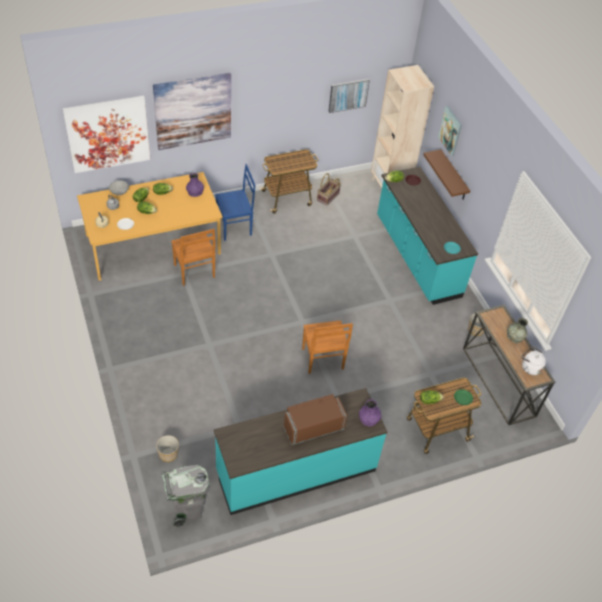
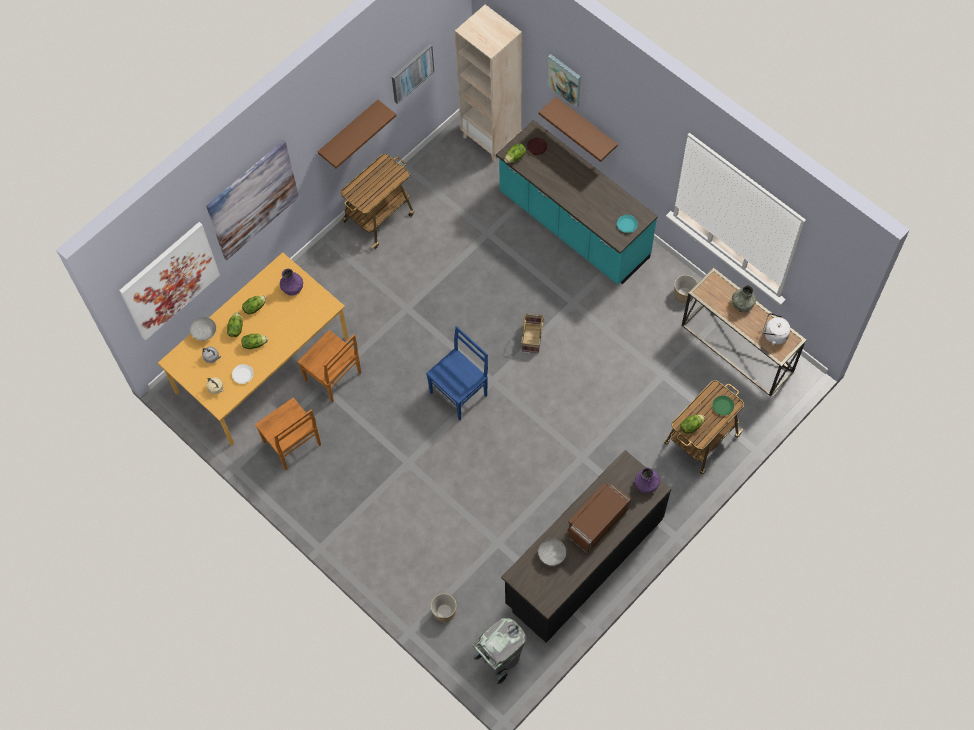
camera: 20 degrees left, 15 degrees up
turquoise counter [214,388,387,515] -> black counter [501,450,671,643]
blue chair [215,164,255,241] -> blue chair moved to [426,326,488,420]
brown chair [302,320,353,374] -> brown chair moved to [255,397,321,470]
basket [317,173,341,206] -> basket moved to [521,314,544,353]
none -> brown shelf [318,100,396,169]
none -> grey bowl [538,538,566,566]

